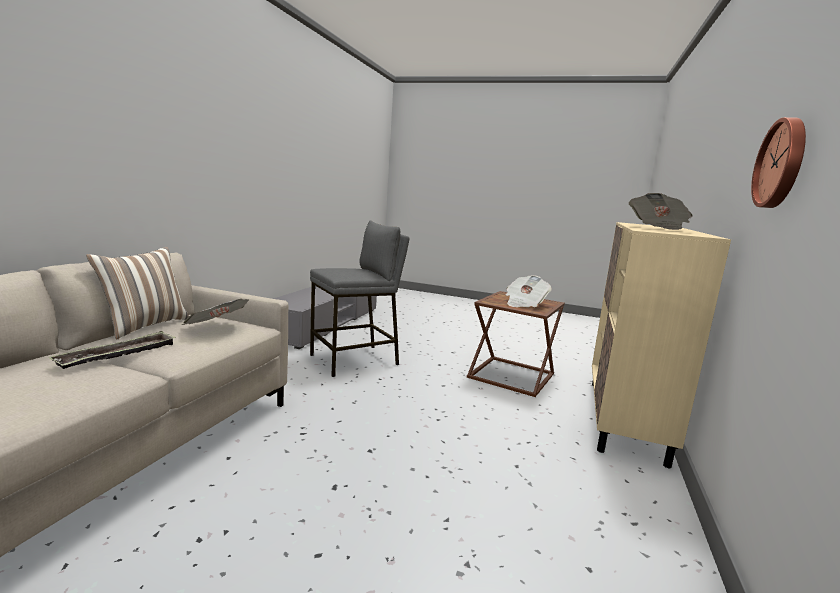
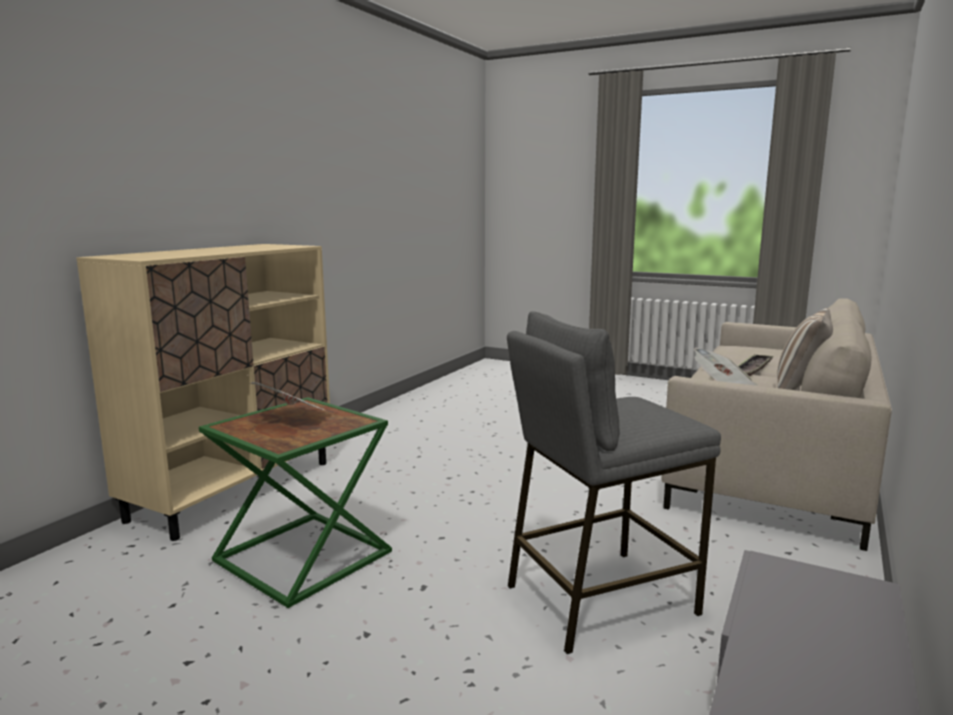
camera: 170 degrees left, 0 degrees up
brown side table [467,291,565,397] -> green side table [199,397,392,608]
newspaper [629,193,693,230] -> none
wall clock [751,117,806,208] -> none

